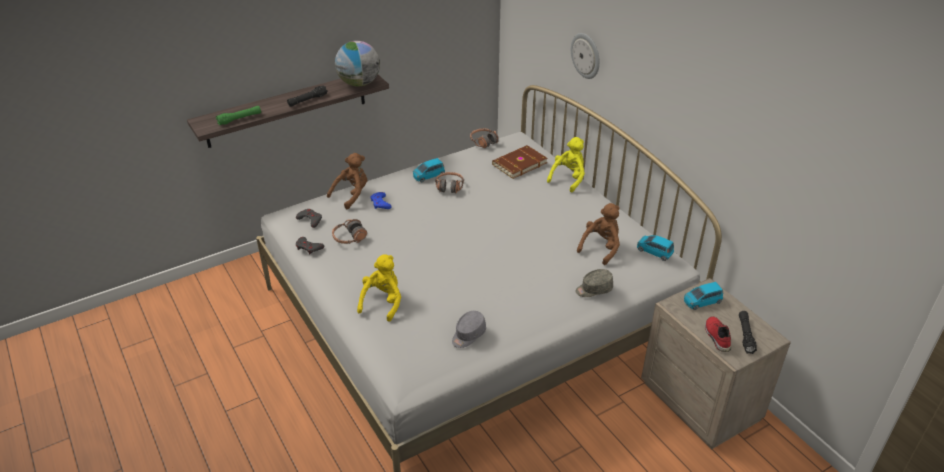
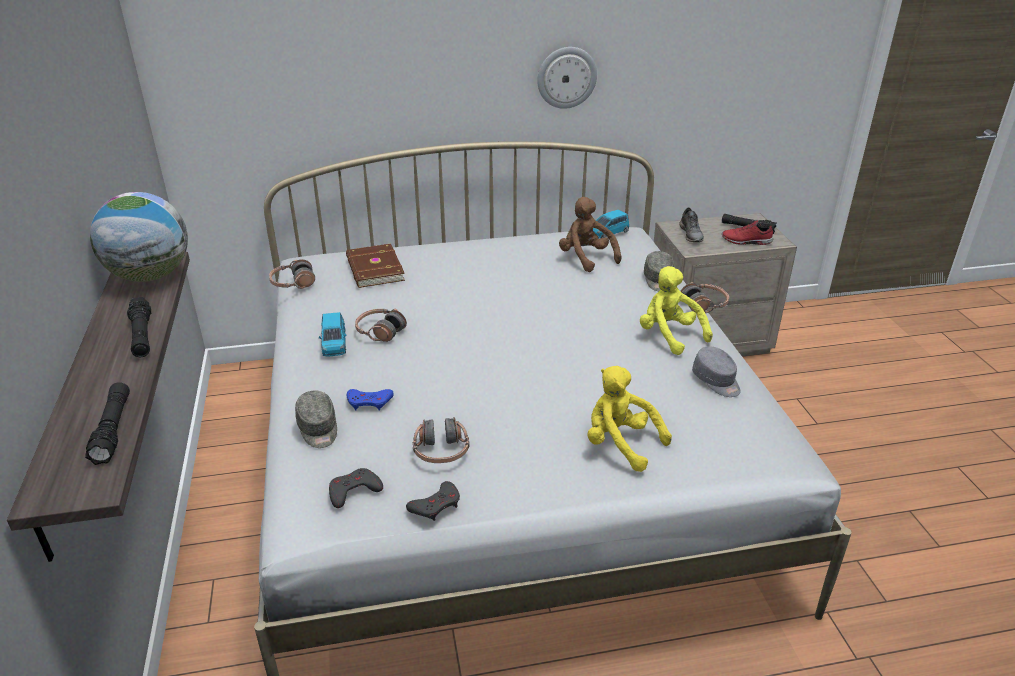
camera: 70 degrees left, 5 degrees down
green flashlight [216,106,261,125] -> black flashlight [85,382,130,465]
brown plush toy [327,153,367,209] -> grey cap [295,391,337,448]
yellow plush toy [547,137,585,192] -> yellow plush toy moved to [640,266,713,355]
wall clock [571,33,600,79] -> wall clock moved to [537,47,597,109]
blue toy car [684,282,723,310] -> grey shoe [680,208,704,242]
none -> headphones [681,282,729,313]

